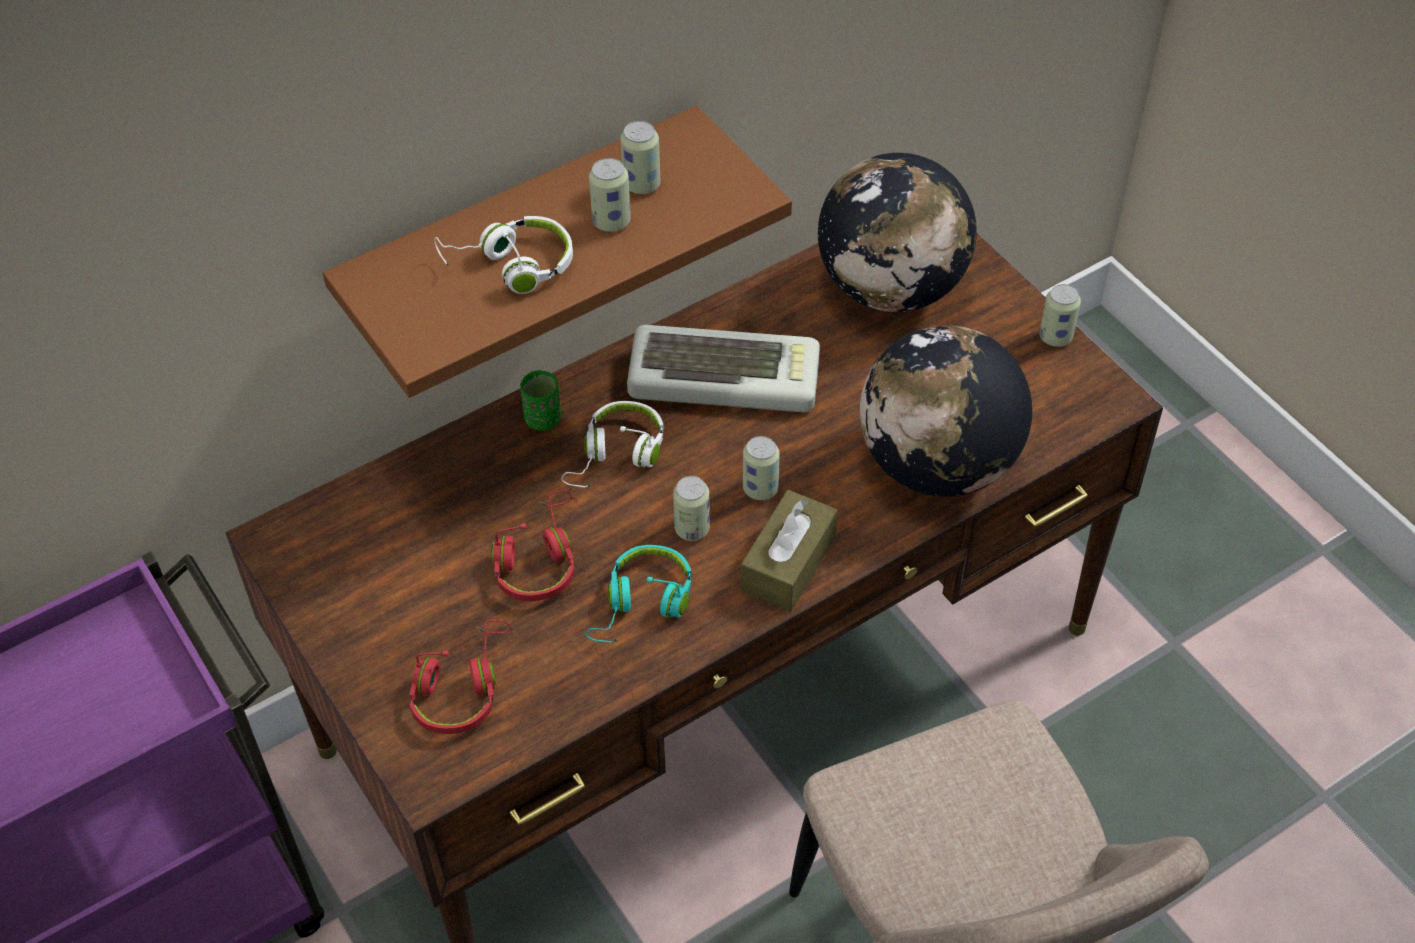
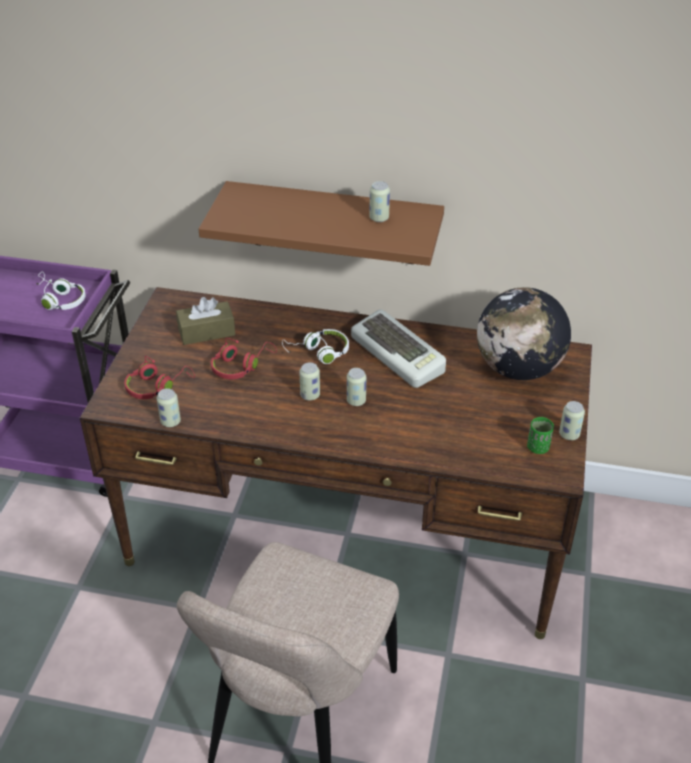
camera: 45 degrees right, 10 degrees down
white headphones [434,216,573,294] -> white headphones moved to [36,271,86,310]
green cup [520,370,561,431] -> green cup moved to [527,417,554,454]
turquoise headphones [586,545,692,643] -> none
can [589,158,631,232] -> can moved to [157,388,181,427]
brown tissue box [741,490,838,612] -> brown tissue box moved to [176,297,235,345]
globe [860,325,1032,497] -> none

